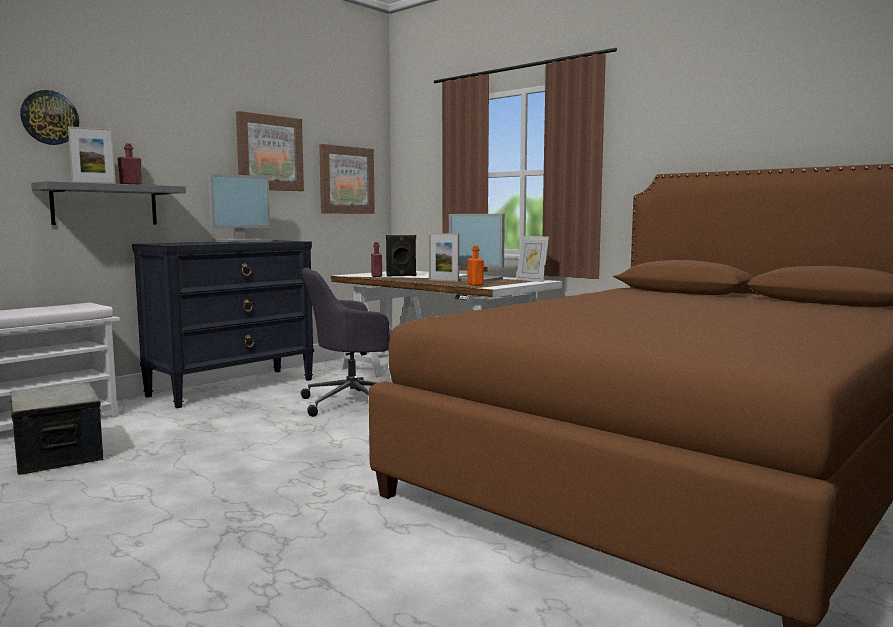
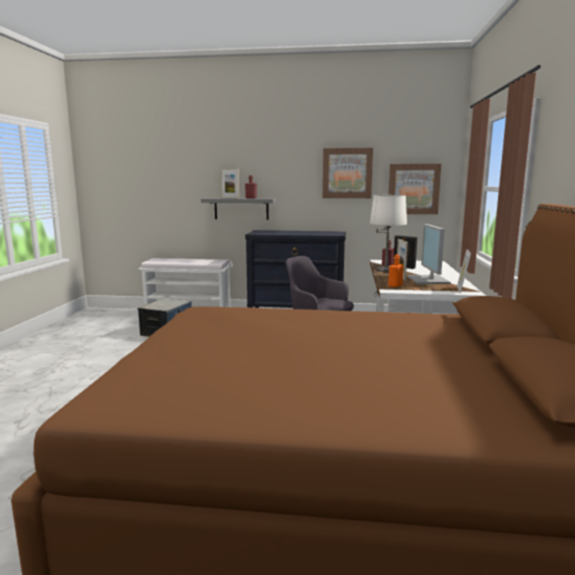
camera: 55 degrees right, 5 degrees up
wall clock [20,90,79,145] -> none
monitor [208,174,272,243] -> none
none -> white table lamp [370,194,407,272]

